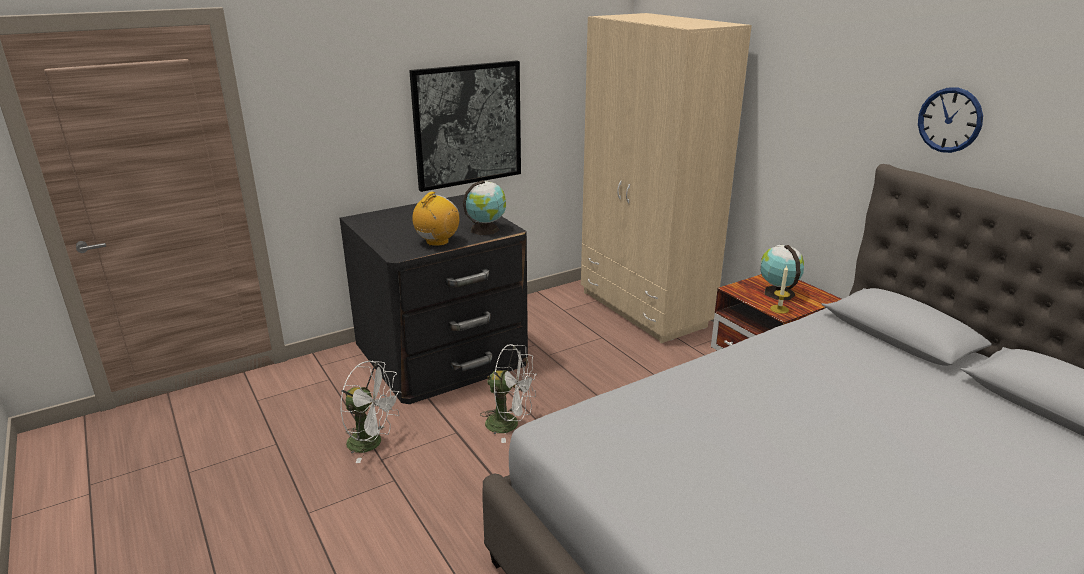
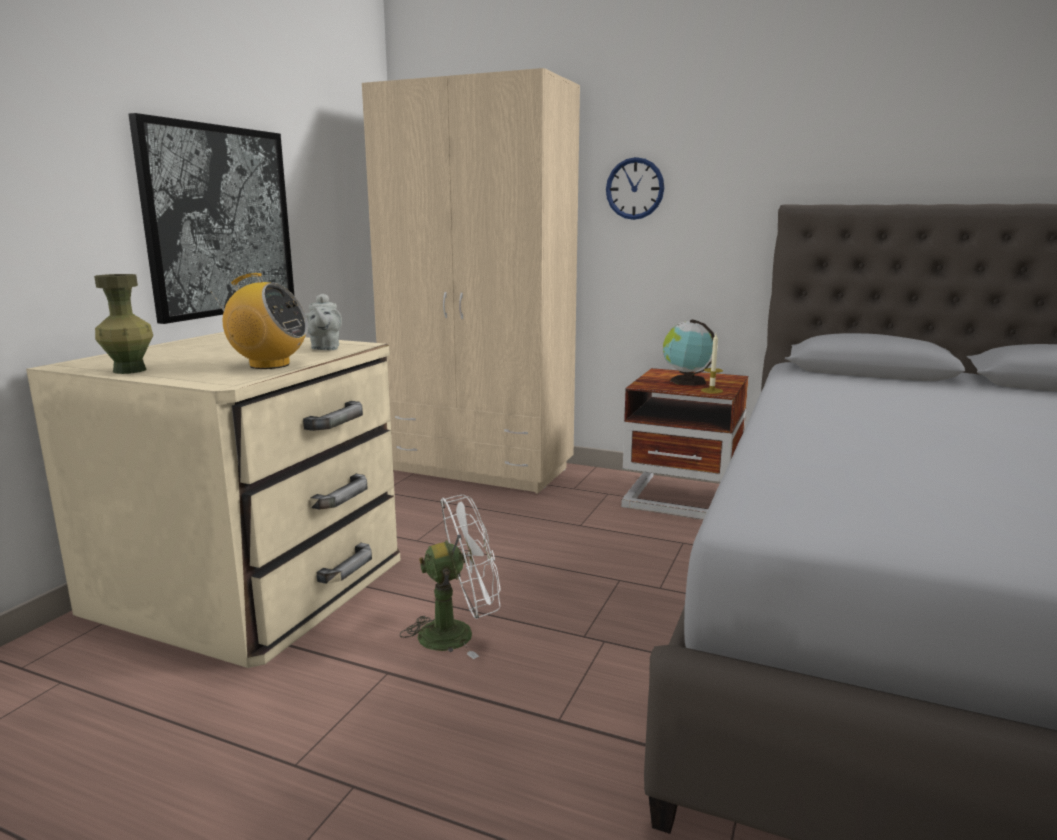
camera: 35 degrees left, 10 degrees down
black dresser [340,194,528,404] -> beige dresser [26,332,400,668]
white fan [340,361,402,463] -> none
radio [412,191,459,246] -> radio turned 105 degrees clockwise [211,273,308,369]
globe [463,180,506,235] -> grey teapot [306,294,342,350]
wall clock [918,88,983,153] -> wall clock moved to [606,157,664,220]
none -> green vase [94,274,153,374]

